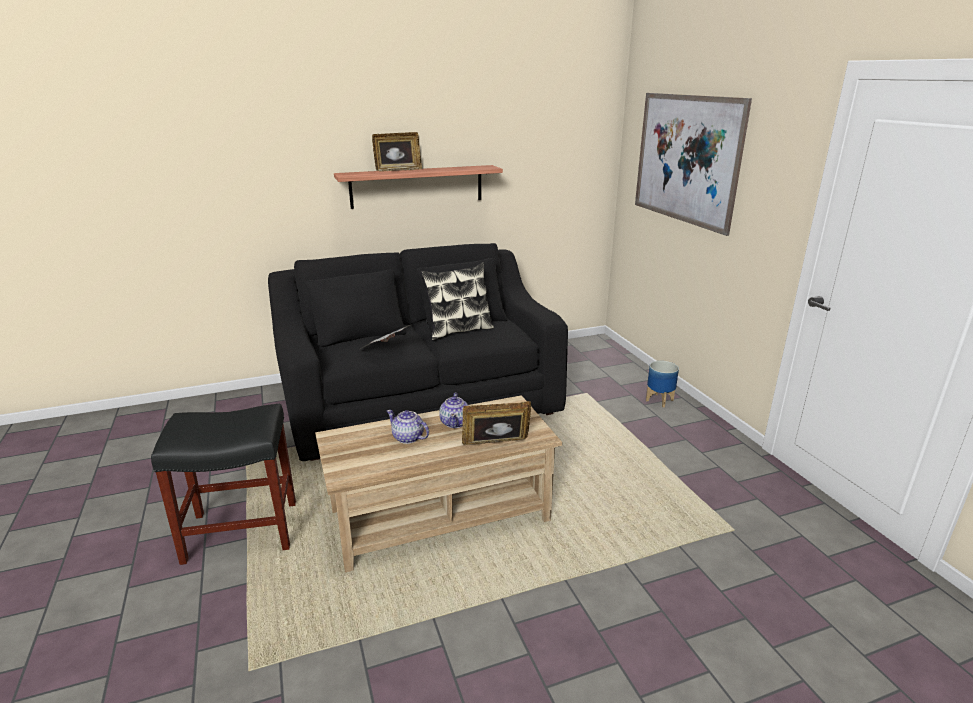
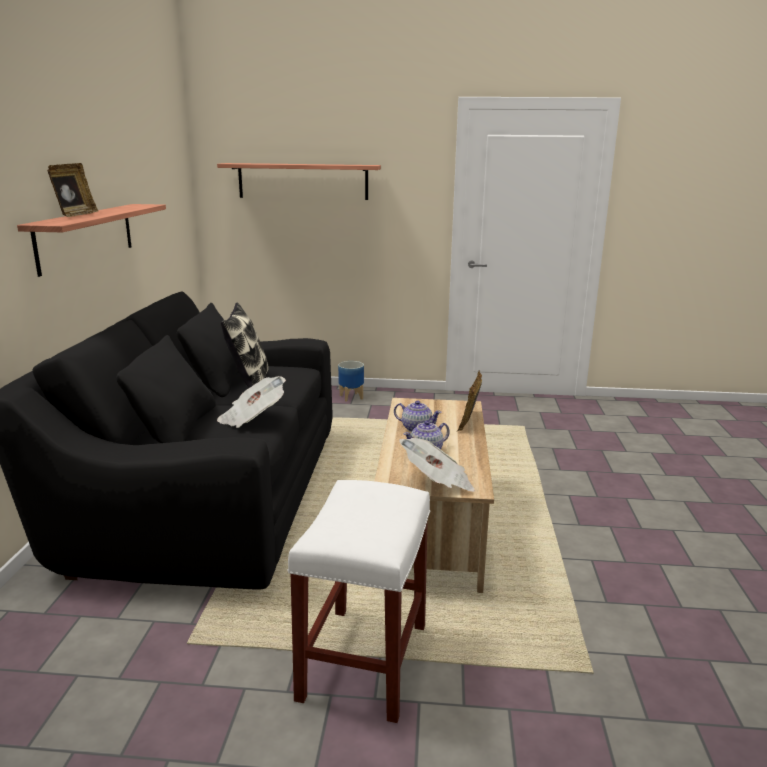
camera: 65 degrees left, 5 degrees down
black stool [151,404,296,565] -> white stool [287,480,430,723]
picture [635,93,752,236] -> shelf [217,163,381,200]
none -> newspaper [400,438,475,492]

